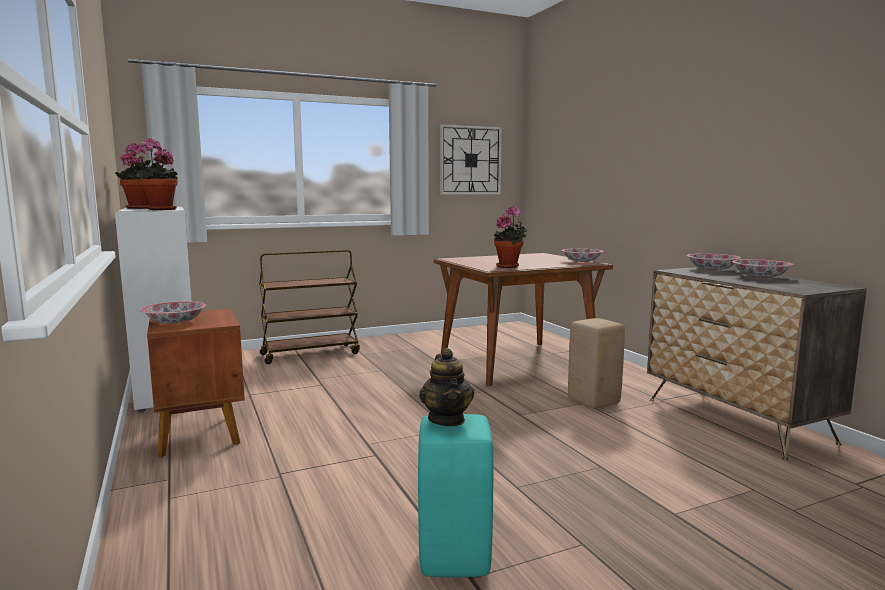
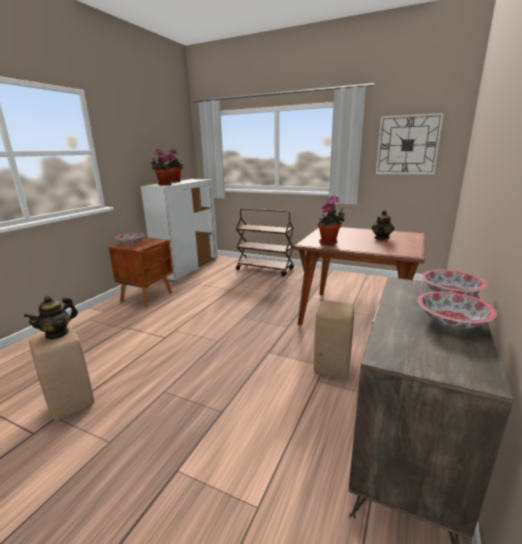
camera: 50 degrees right, 10 degrees up
turquoise stool [418,414,493,577] -> beige stool [29,327,94,421]
bowl [562,249,604,262] -> none
none -> teapot [372,210,394,240]

